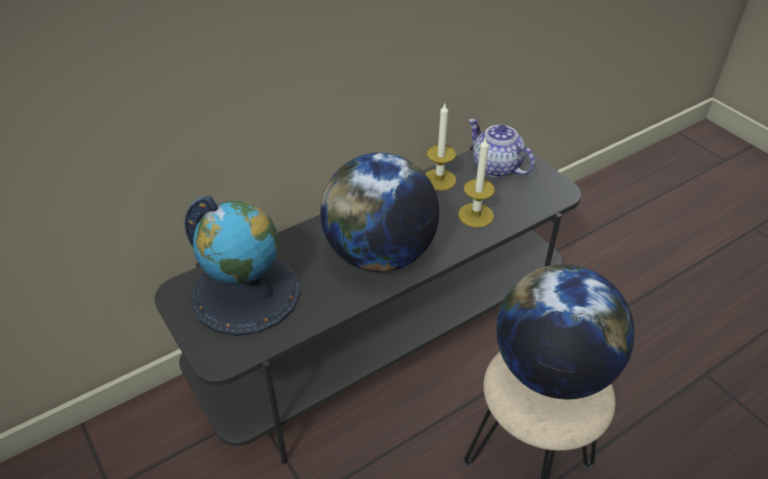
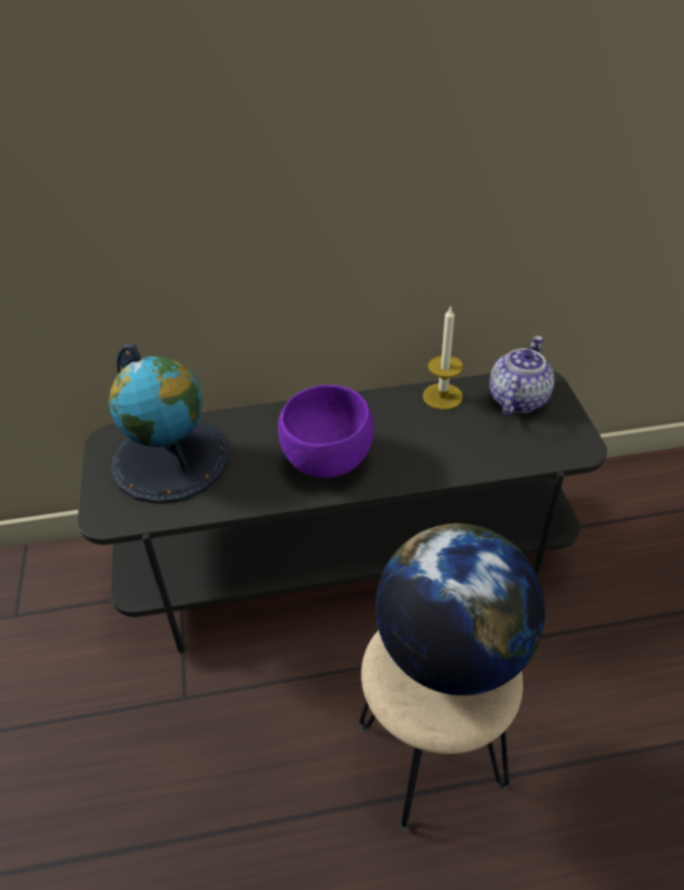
camera: 25 degrees right, 0 degrees up
globe [320,153,439,272] -> purple bowl [278,385,374,478]
candle [458,137,495,227] -> none
teapot [468,119,535,178] -> teapot turned 45 degrees clockwise [490,336,554,416]

